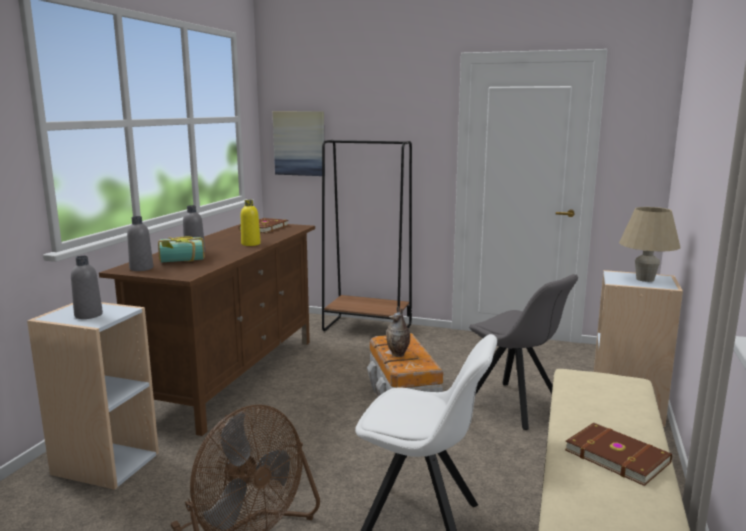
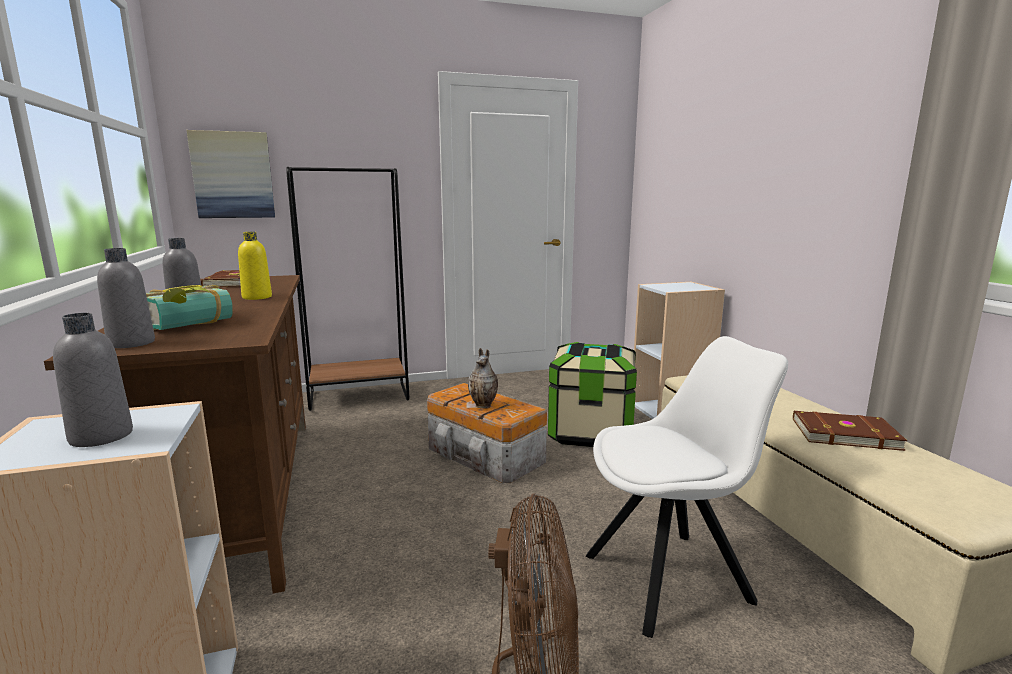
camera: 35 degrees left, 0 degrees up
grey chair [469,274,578,430] -> storage box [548,342,637,447]
beige table lamp [619,207,680,282] -> none

